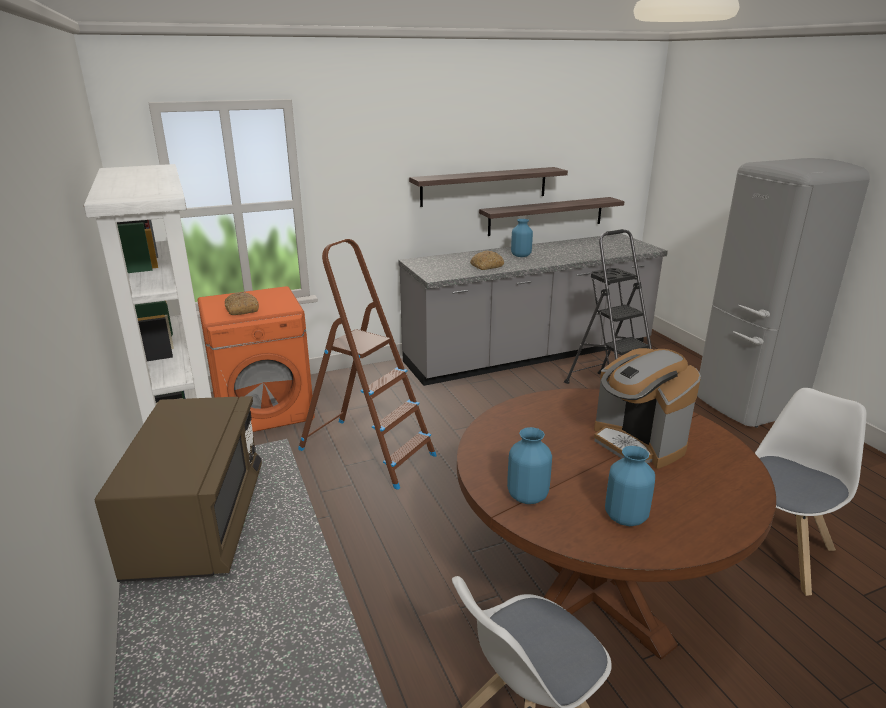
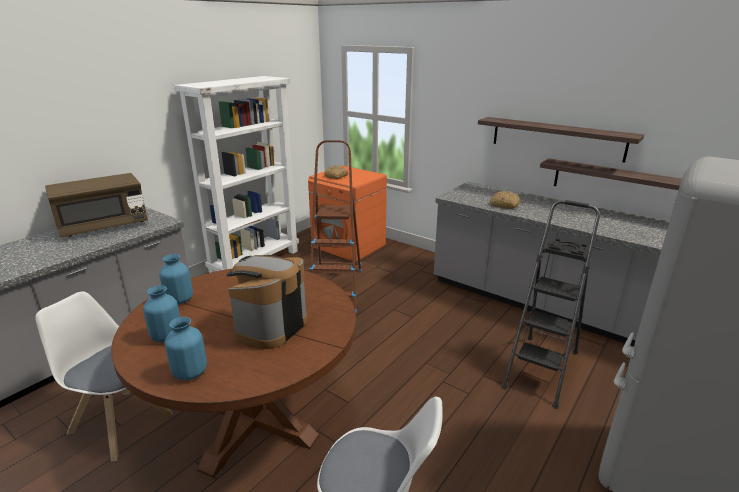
camera: 60 degrees right, 0 degrees up
blue vase [511,219,533,257] -> blue vase moved to [165,317,207,380]

